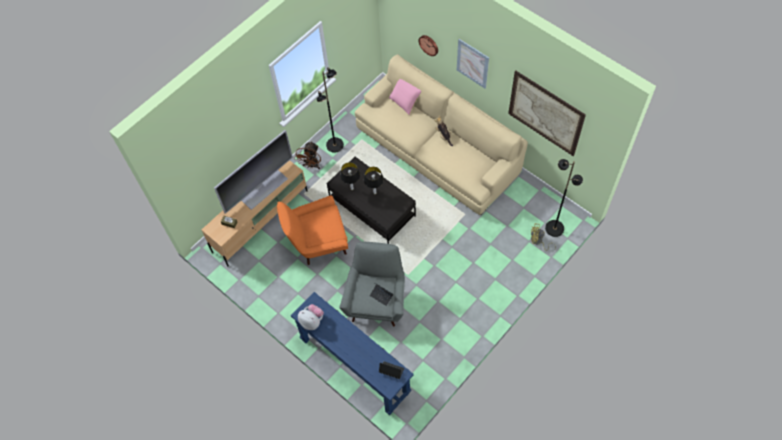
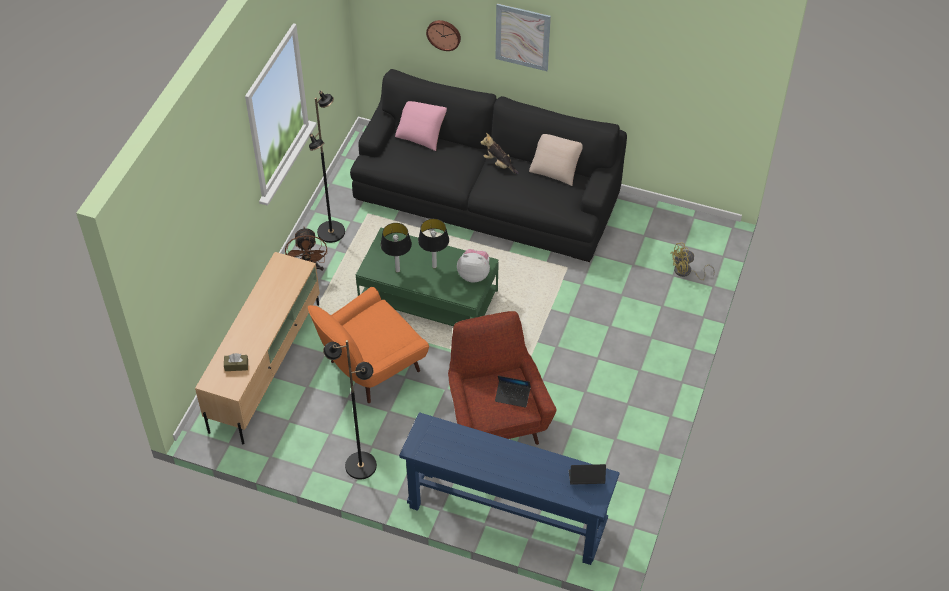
camera: 25 degrees left, 10 degrees down
television [214,130,293,214] -> none
plush toy [298,304,324,330] -> plush toy moved to [457,249,490,283]
black coffee table [327,157,416,244] -> green coffee table [356,228,499,326]
grey armchair [339,242,405,326] -> red armchair [448,311,557,445]
beige sofa [355,54,528,215] -> black sofa [350,69,627,262]
picture [508,71,586,156] -> none
black floor lamp [545,159,583,237] -> black floor lamp moved to [323,340,377,479]
none -> beige pillow [529,134,583,186]

